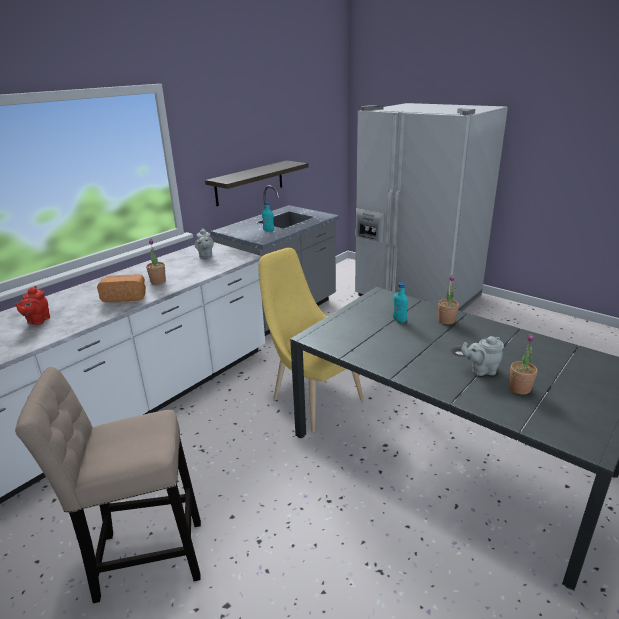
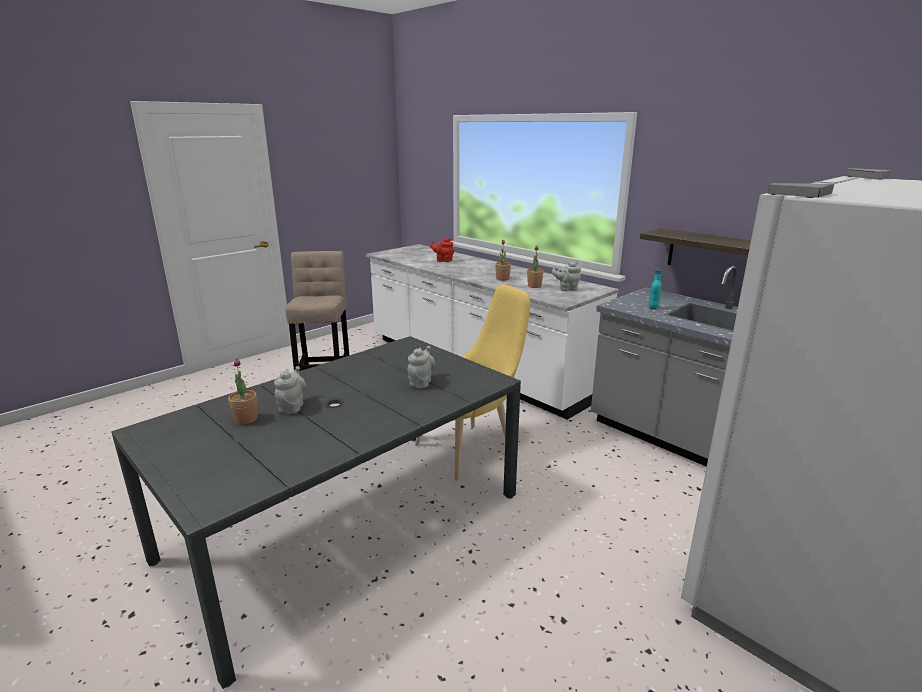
camera: 95 degrees right, 5 degrees down
bread [97,274,146,302] -> none
turquoise bottle [393,282,408,323] -> grey teapot [407,346,435,388]
potted plant [438,275,459,325] -> potted plant moved to [527,246,544,288]

